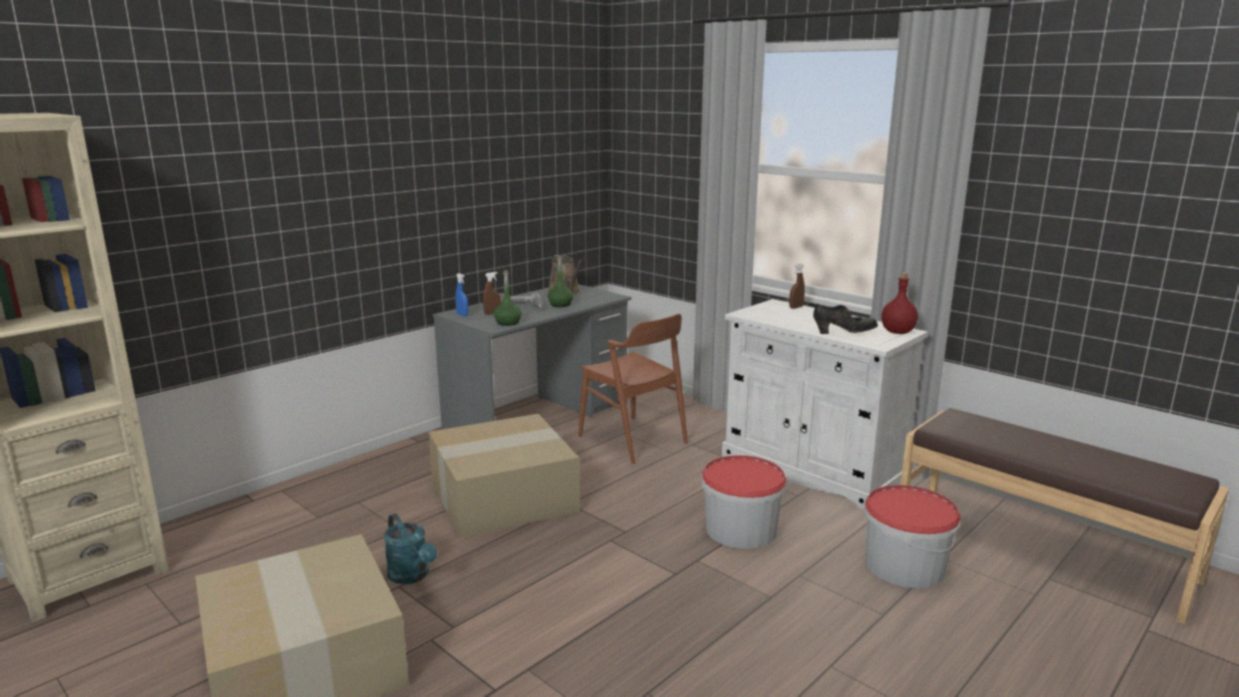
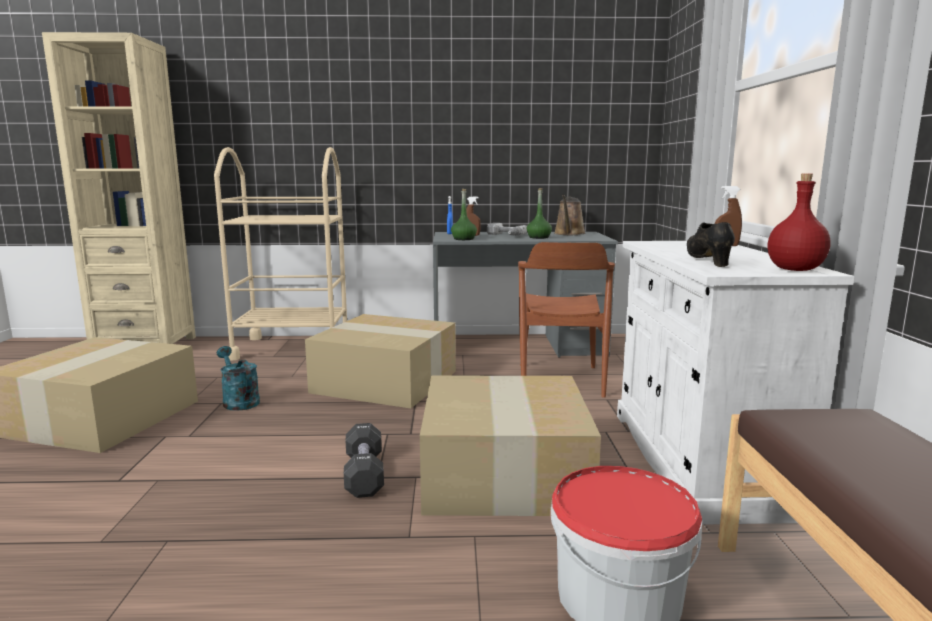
camera: 45 degrees right, 5 degrees down
turquoise watering can [384,513,437,584] -> turquoise watering can turned 135 degrees clockwise [217,346,260,411]
bucket [701,455,786,549] -> cardboard box [420,375,601,516]
black shoe [813,304,878,334] -> black shoe turned 135 degrees counterclockwise [687,222,735,267]
none -> beige cart [214,147,347,361]
none -> black dumbbell [344,423,384,498]

